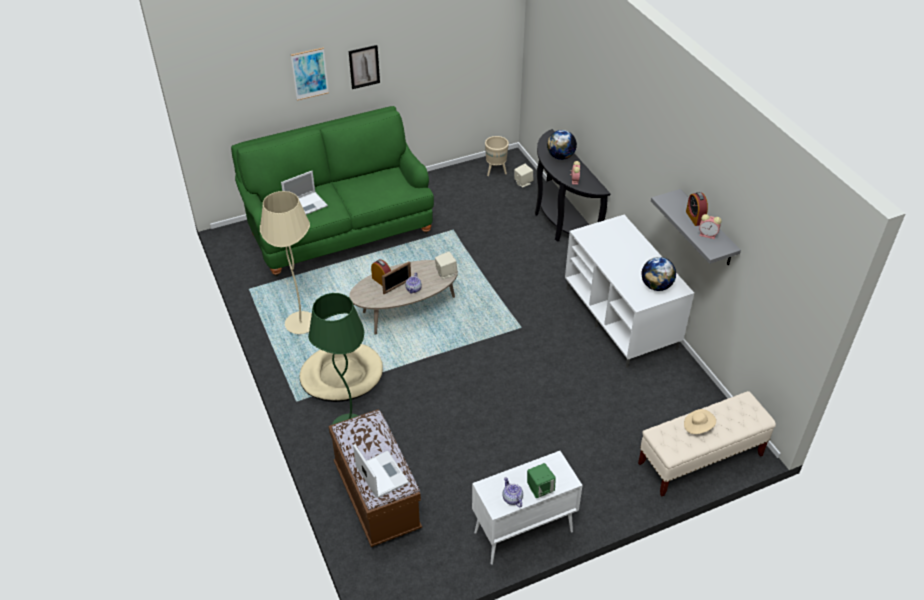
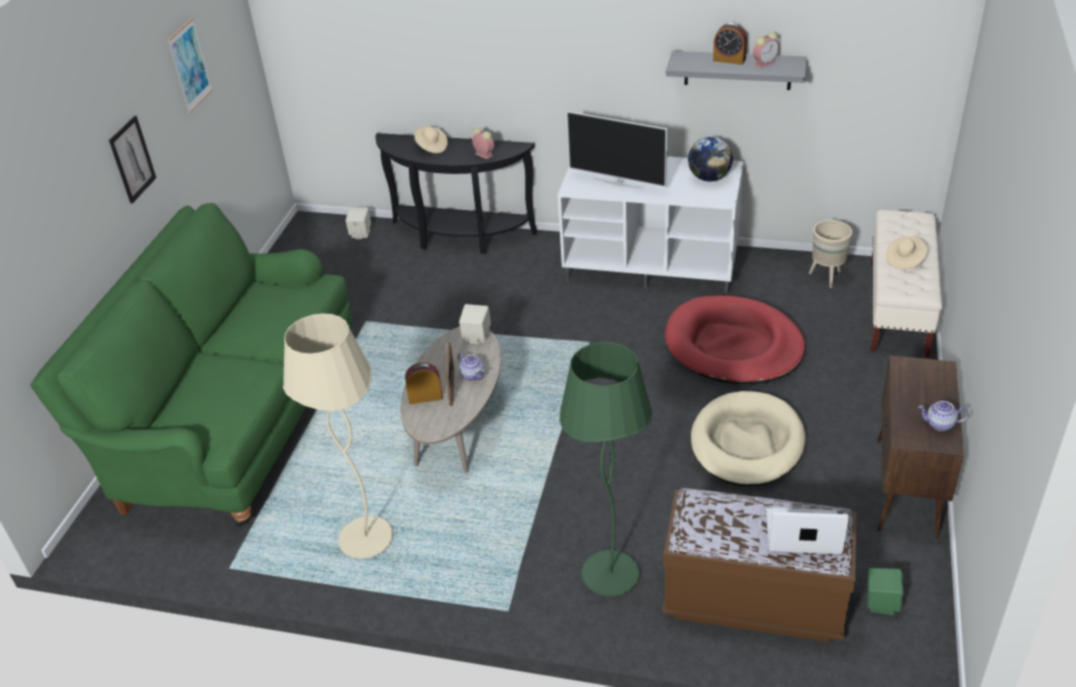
camera: 50 degrees left, 5 degrees down
laptop [281,171,328,215] -> none
picture [291,47,329,100] -> picture moved to [167,18,213,113]
beige dog bed [300,344,383,402] -> beige dog bed moved to [691,391,806,487]
white cabinet [472,451,583,565] -> brown cabinet [877,355,964,539]
beige planter [485,136,509,176] -> beige planter moved to [809,220,853,288]
green speaker [527,463,556,498] -> green speaker moved to [867,568,903,615]
globe [547,130,577,160] -> beige hat [414,127,448,153]
none -> television [566,111,667,189]
none -> red dog bed [665,295,806,385]

